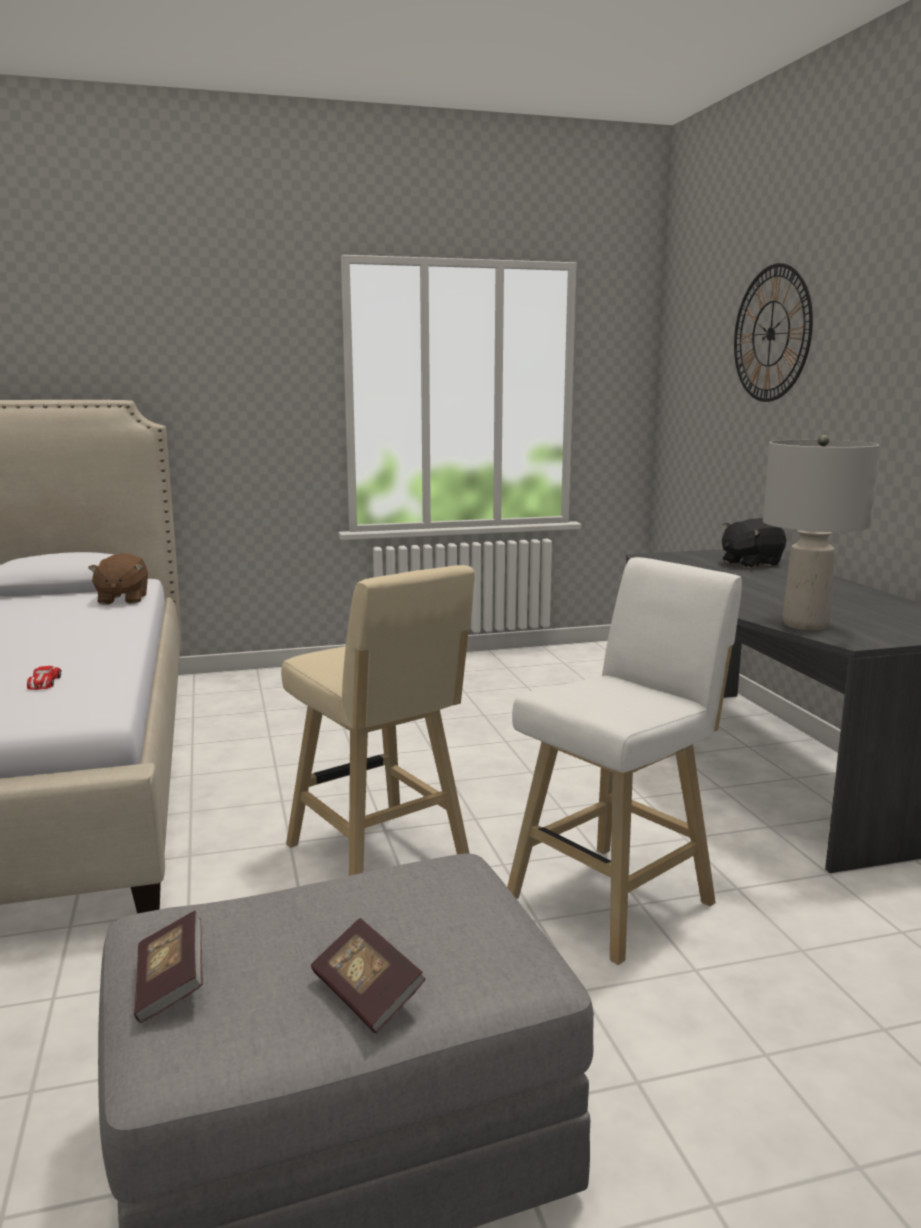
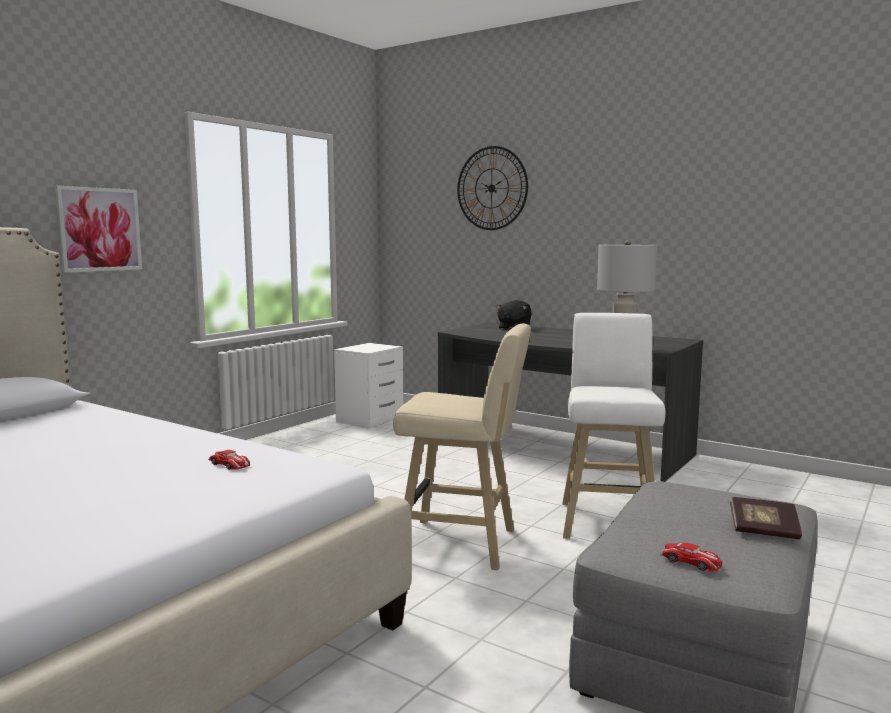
camera: 40 degrees left, 5 degrees down
brown plush toy [88,553,148,605] -> none
book [134,911,203,1023] -> toy car [660,543,723,571]
none -> picture [55,186,142,273]
none -> white nightstand [334,343,403,428]

